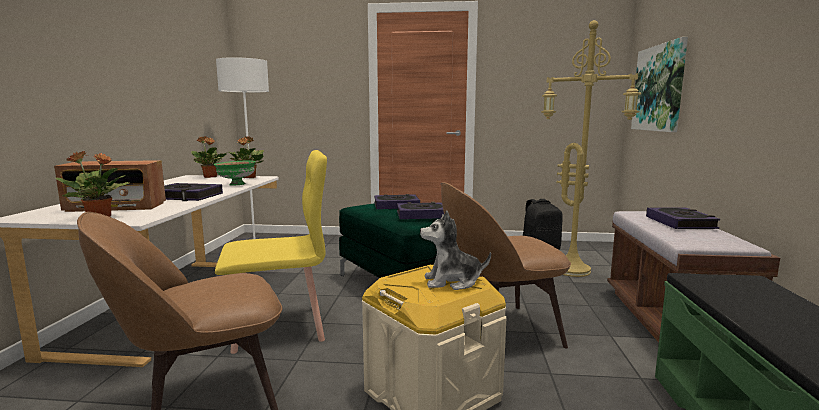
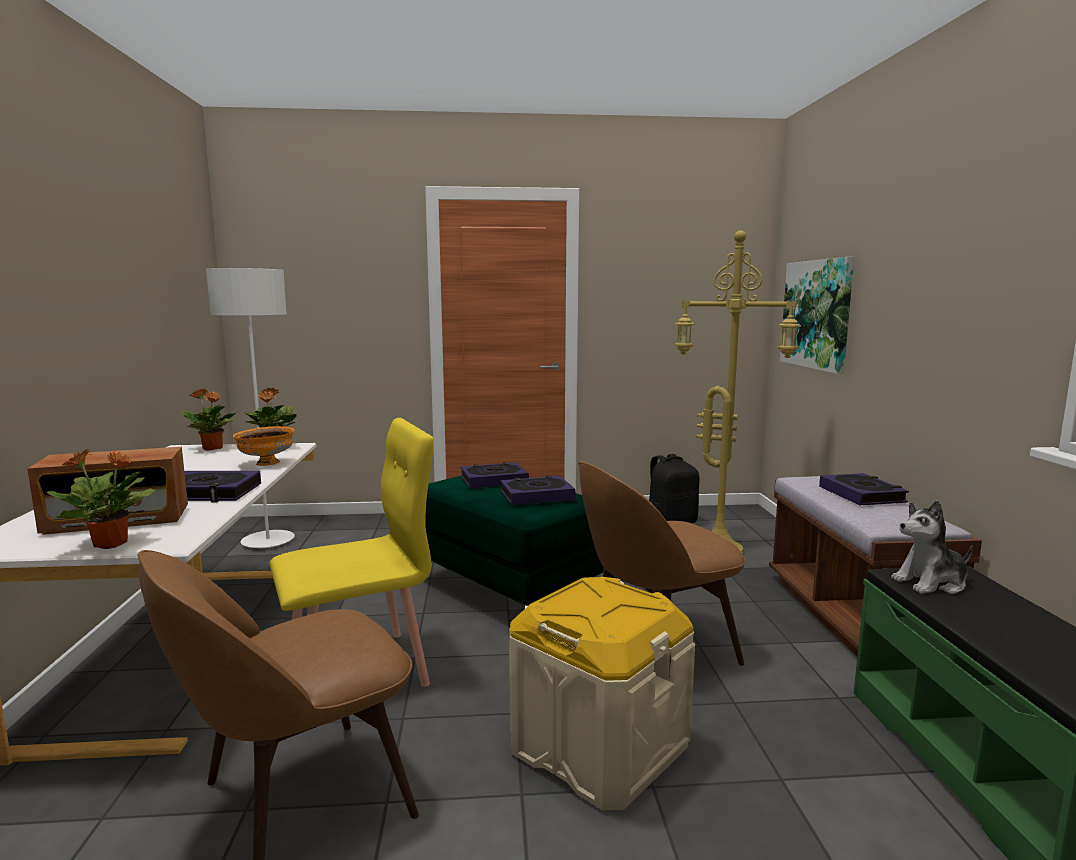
camera: 10 degrees left, 0 degrees up
green bowl [214,160,255,185] -> orange bowl [233,426,295,466]
plush toy [420,210,491,290] -> plush toy moved to [891,500,973,594]

